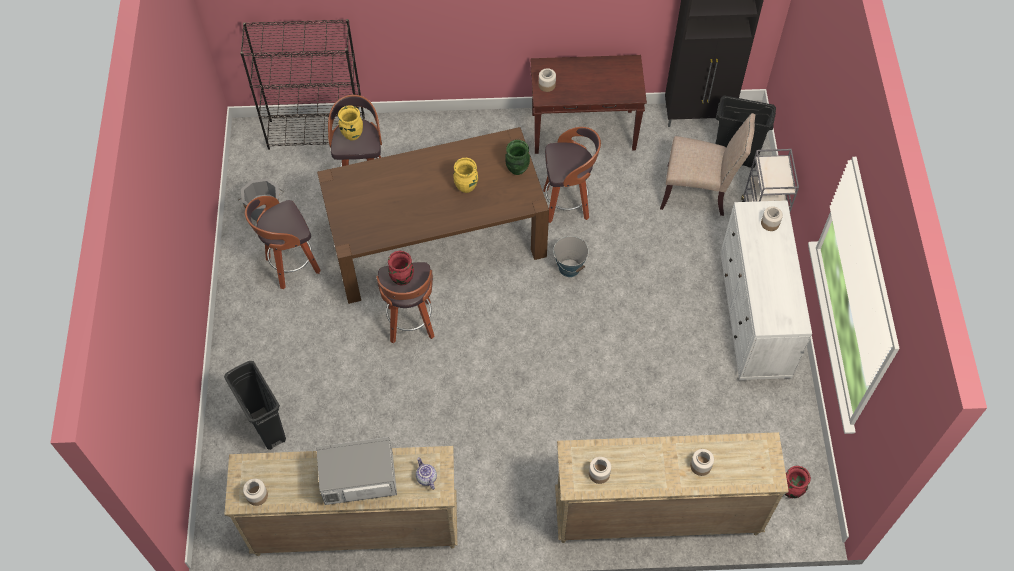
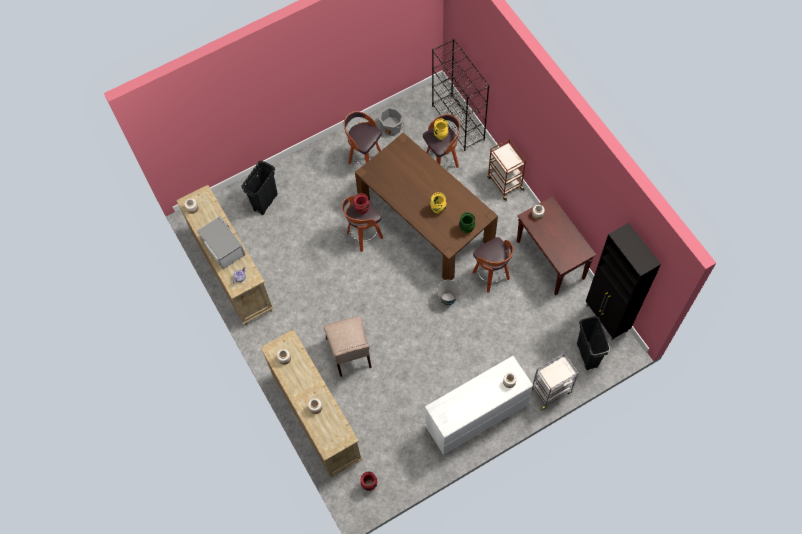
camera: 65 degrees right, 5 degrees up
beige chair [660,113,755,216] -> beige chair moved to [324,316,372,377]
none -> brown cart [487,139,526,201]

